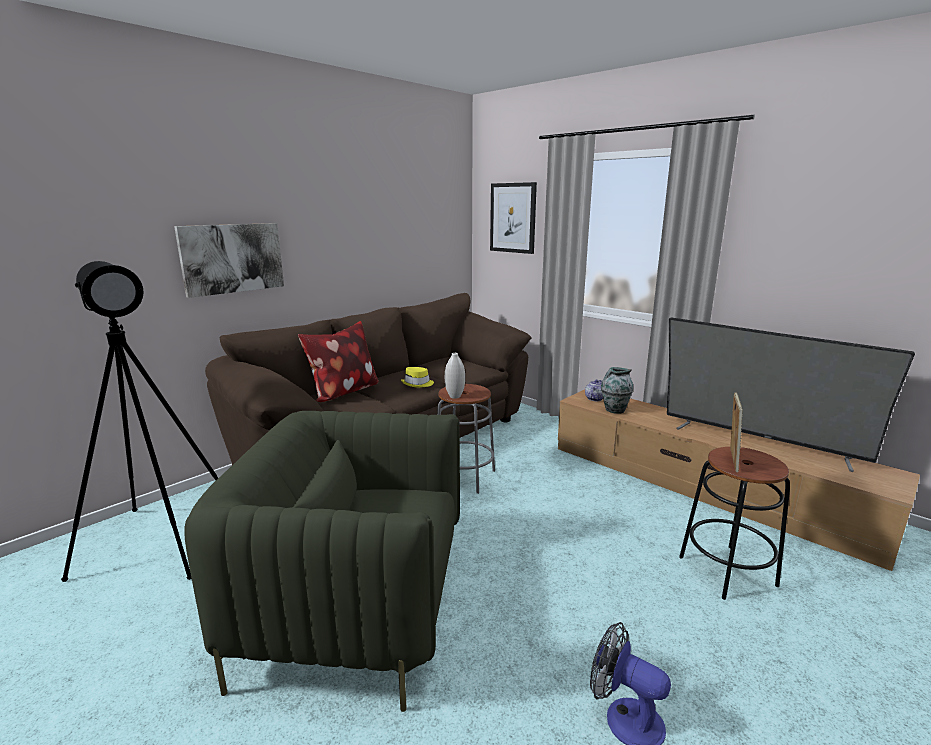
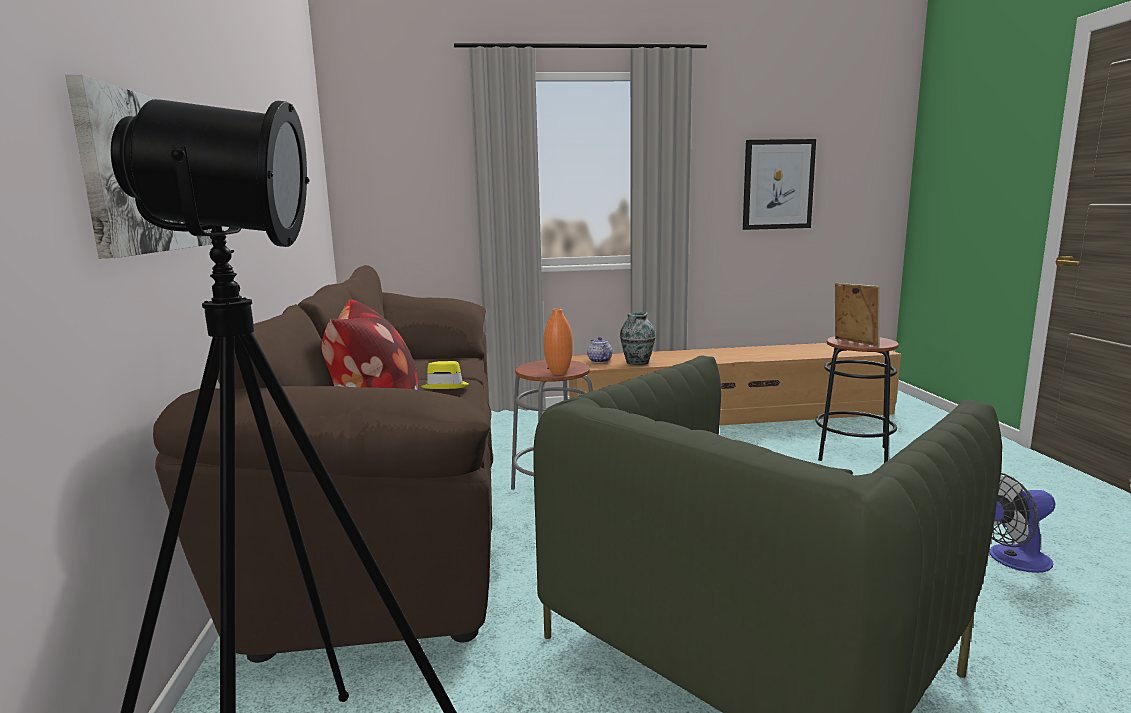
camera: 50 degrees left, 5 degrees down
white vase [445,353,465,399] -> orange vase [543,308,573,375]
picture [490,182,537,254] -> picture moved to [743,139,816,230]
television [667,317,915,472] -> none

